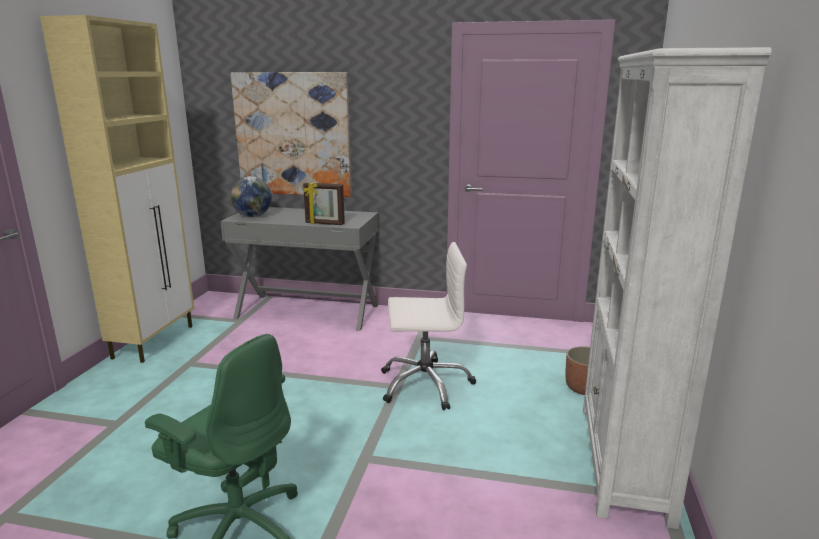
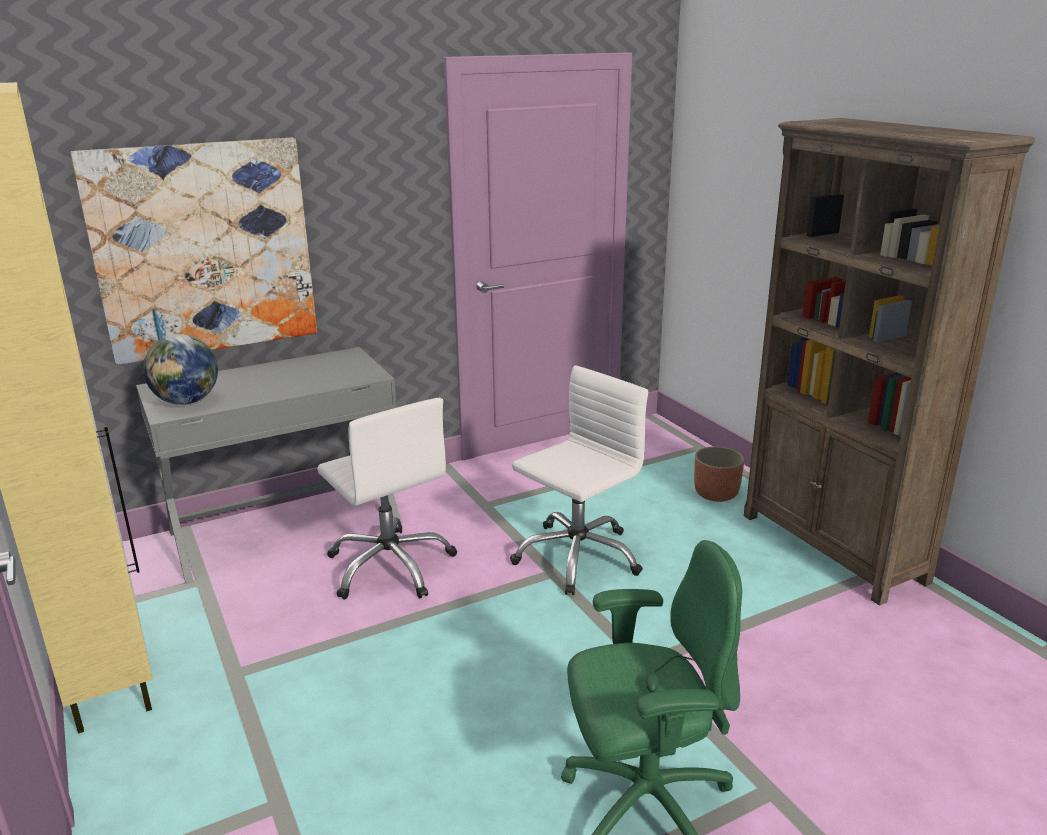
camera: 40 degrees left, 5 degrees up
picture frame [303,182,345,225] -> none
white bookcase [583,47,771,529] -> brown bookcase [744,118,1035,606]
none -> white office chair [317,398,457,599]

